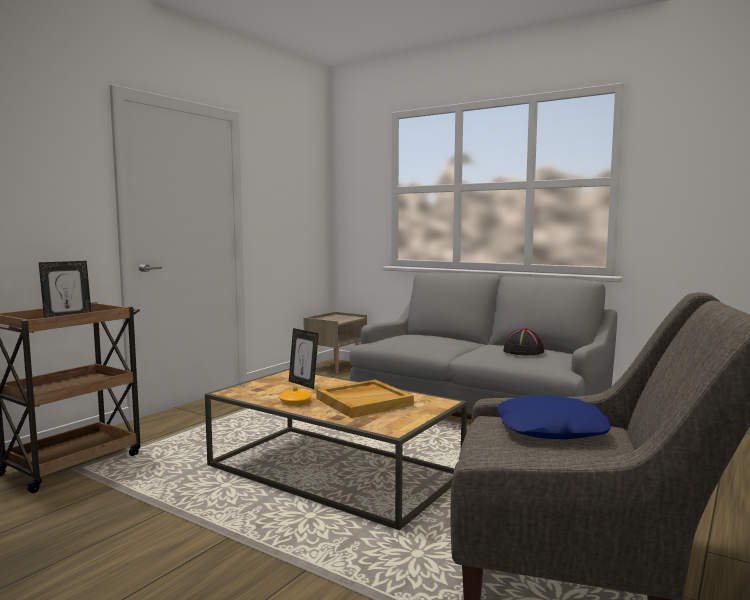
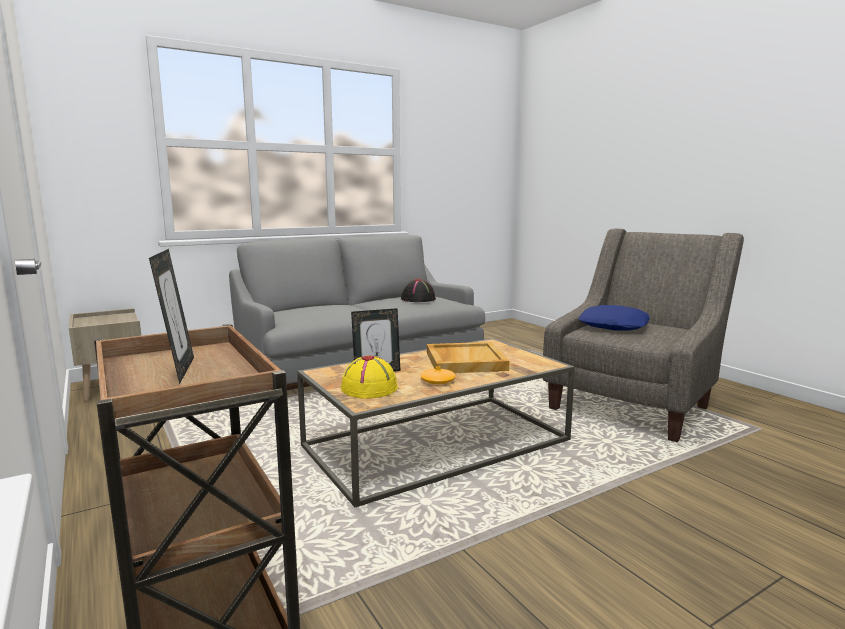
camera: 65 degrees left, 5 degrees up
none -> yellow hat [341,355,398,398]

